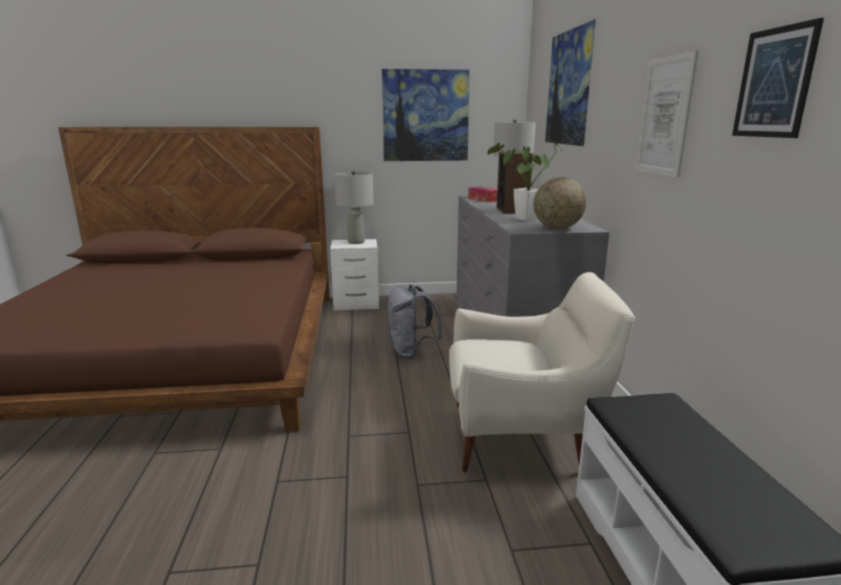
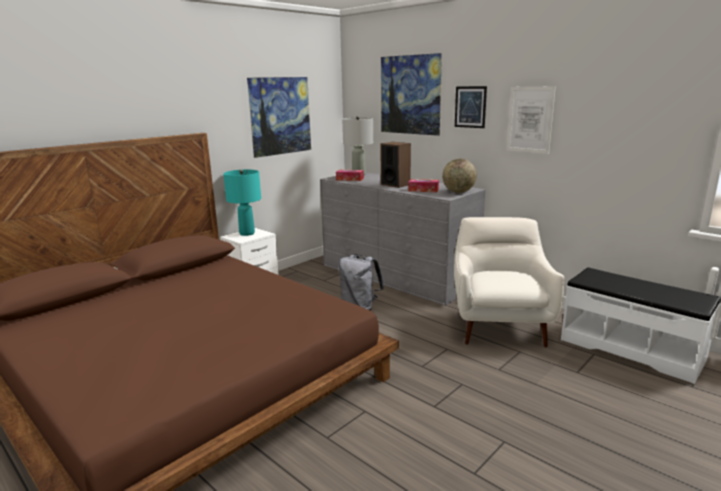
camera: 40 degrees left, 0 degrees up
grey table lamp [334,170,374,244] -> turquoise table lamp [223,169,261,236]
white armchair [449,272,635,472] -> white armchair turned 45 degrees counterclockwise [454,217,565,347]
potted plant [487,142,563,221] -> tissue box [408,179,439,192]
picture [732,18,824,138] -> picture moved to [455,86,487,128]

